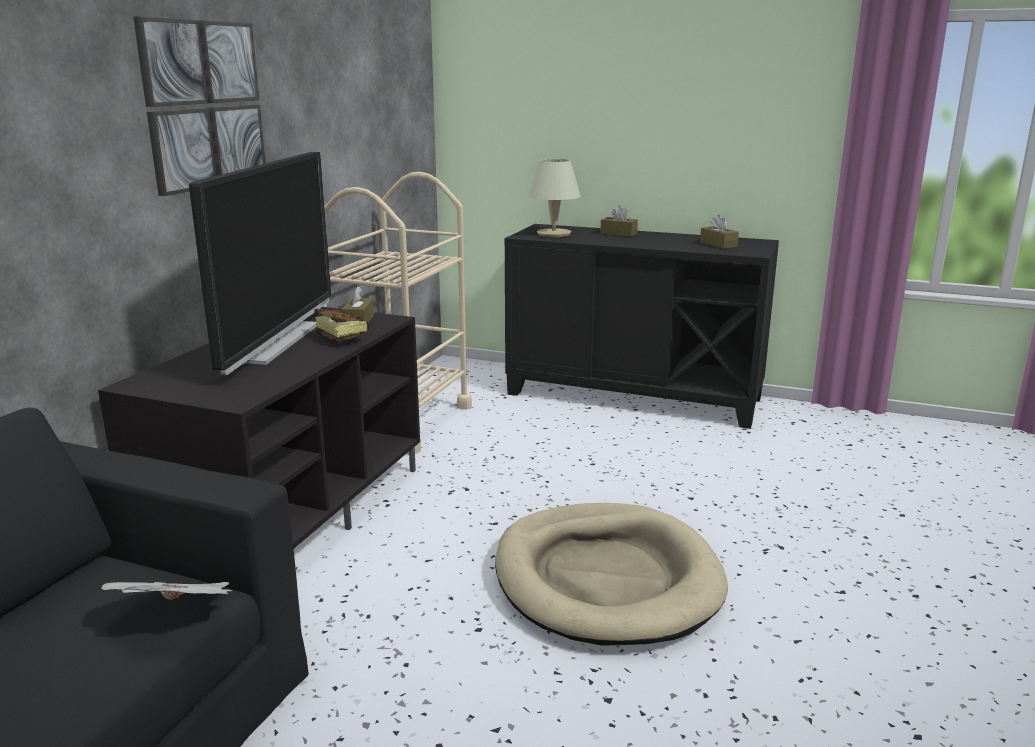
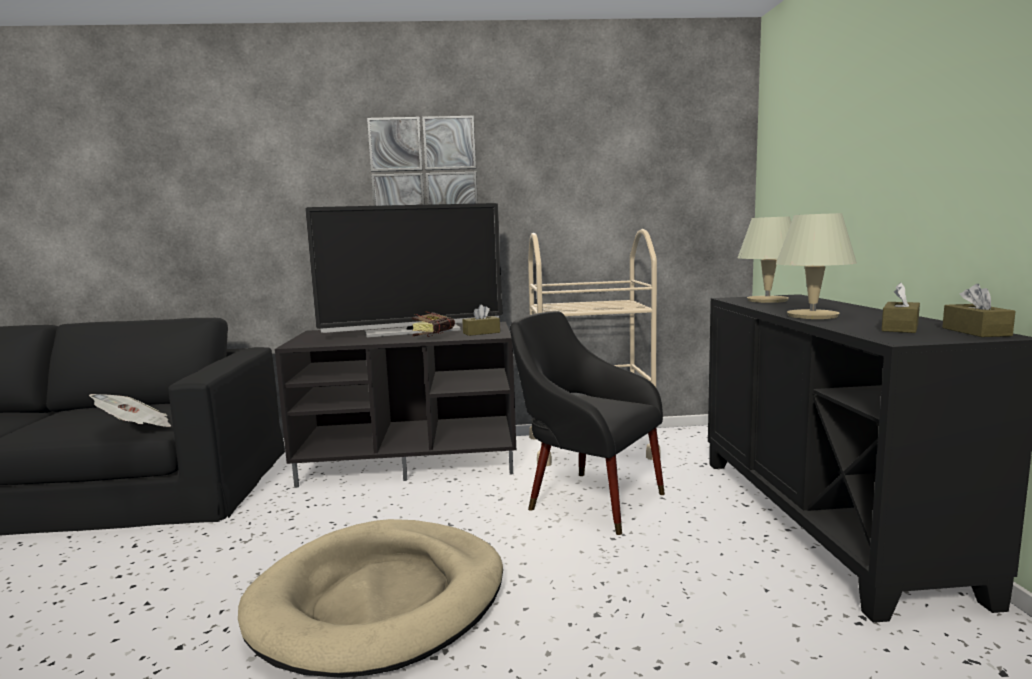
camera: 65 degrees right, 10 degrees down
brown tissue box [600,206,638,237] -> brown tissue box moved to [942,284,1015,337]
none -> black armchair [510,311,665,535]
none -> beige table lamp [776,213,857,319]

